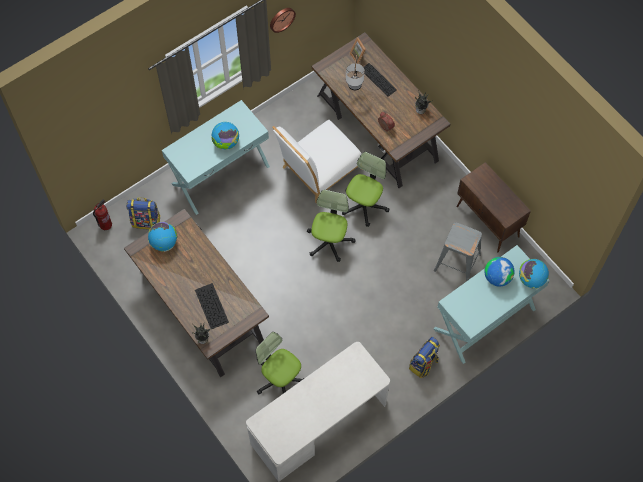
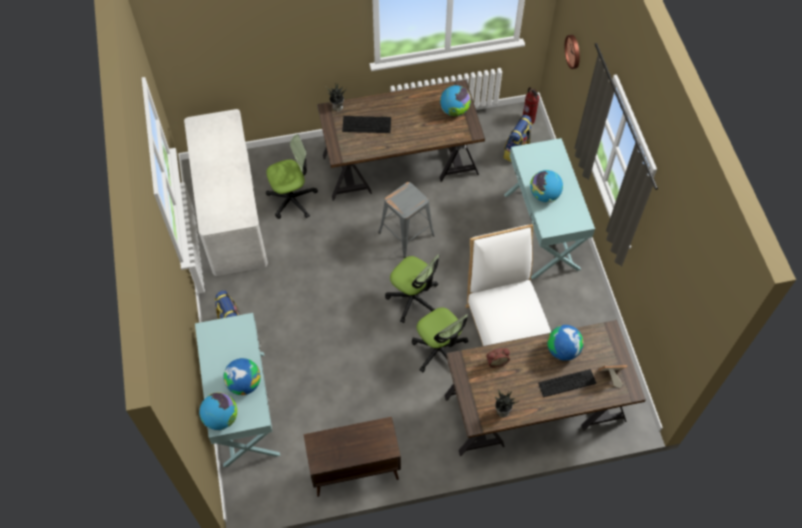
camera: 115 degrees right, 5 degrees down
wall clock [270,8,296,33] -> wall clock moved to [565,35,580,69]
table lamp [346,54,364,90] -> globe [547,325,583,361]
grey stool [434,223,482,281] -> grey stool moved to [378,182,435,258]

